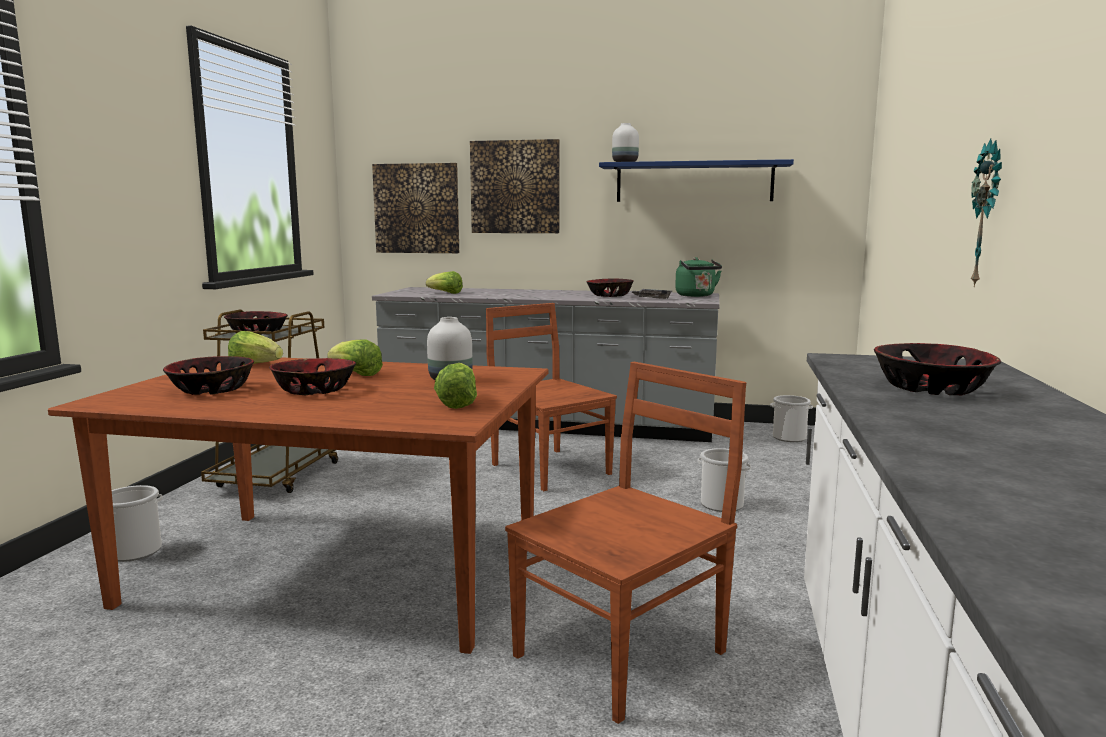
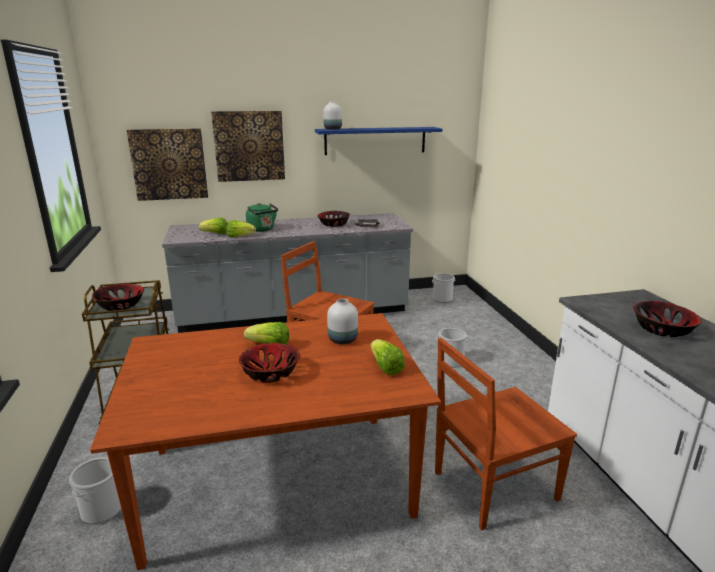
camera: 25 degrees left, 10 degrees up
bowl [163,356,254,395] -> none
lettuce [228,331,283,365] -> lettuce moved to [226,220,256,237]
brown chair [505,362,746,724] -> brown chair turned 135 degrees counterclockwise [435,338,577,530]
green kettle [675,257,722,297] -> green kettle moved to [246,203,278,232]
wall clock [971,138,1002,287] -> none

